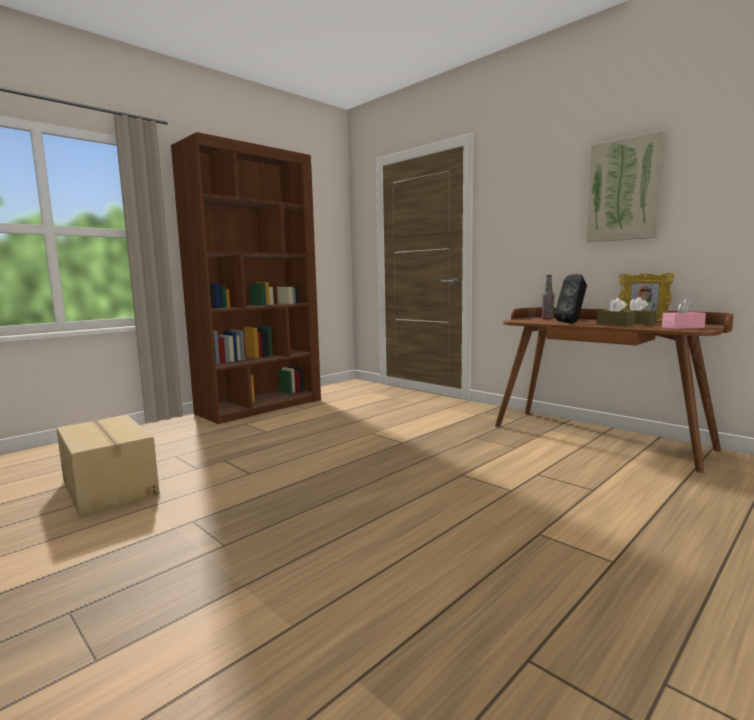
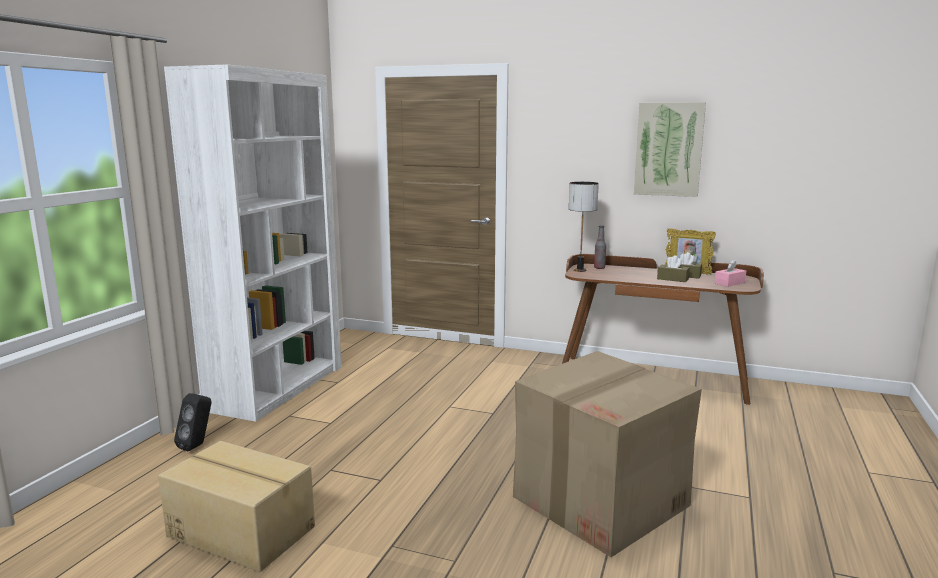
camera: 25 degrees left, 5 degrees up
brown bookcase [171,132,321,424] -> white bookcase [164,64,341,422]
black speaker [555,274,587,323] -> black speaker moved to [174,393,211,452]
none -> cardboard box [513,351,702,557]
none -> table lamp [569,182,599,272]

